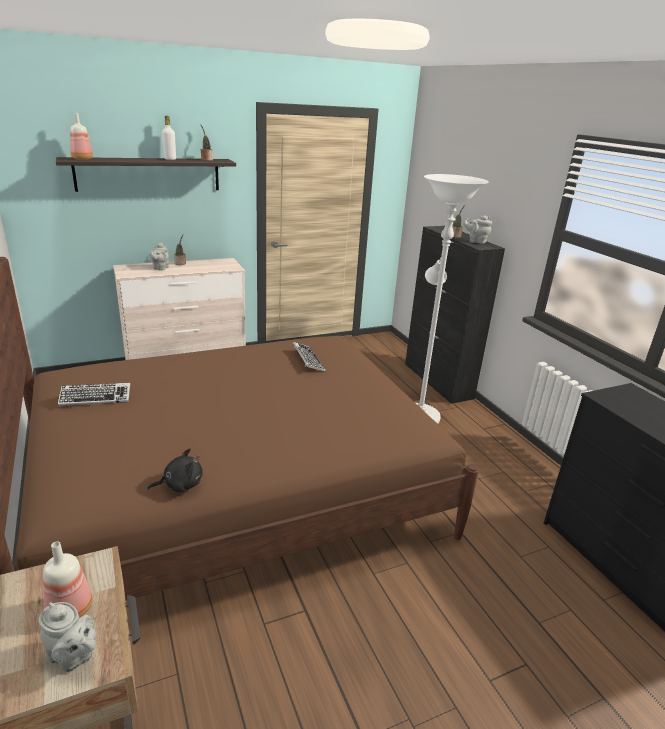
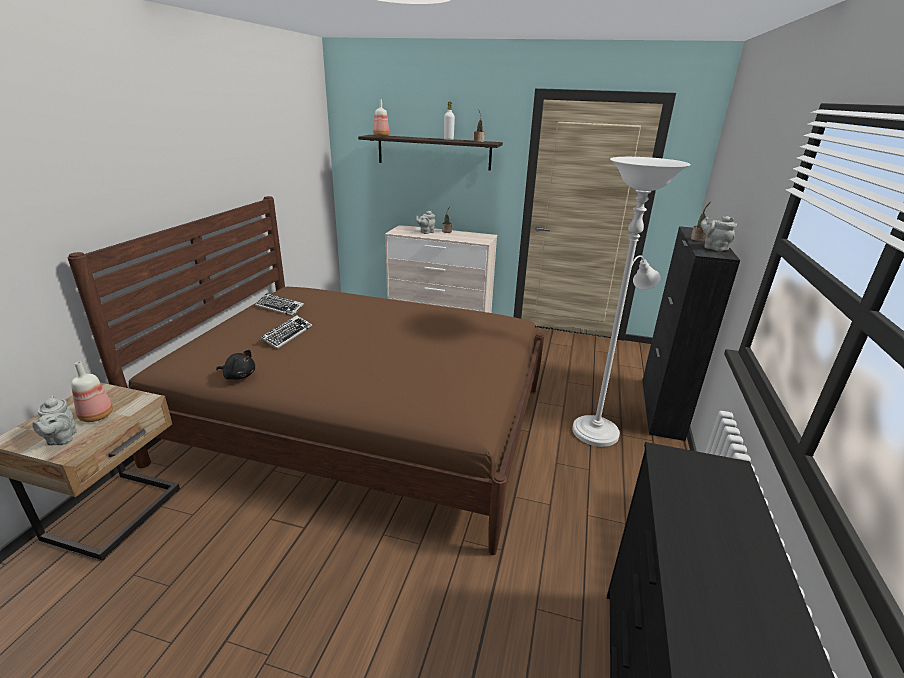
camera: 40 degrees right, 0 degrees up
keyboard [293,342,326,372] -> keyboard moved to [260,315,312,349]

